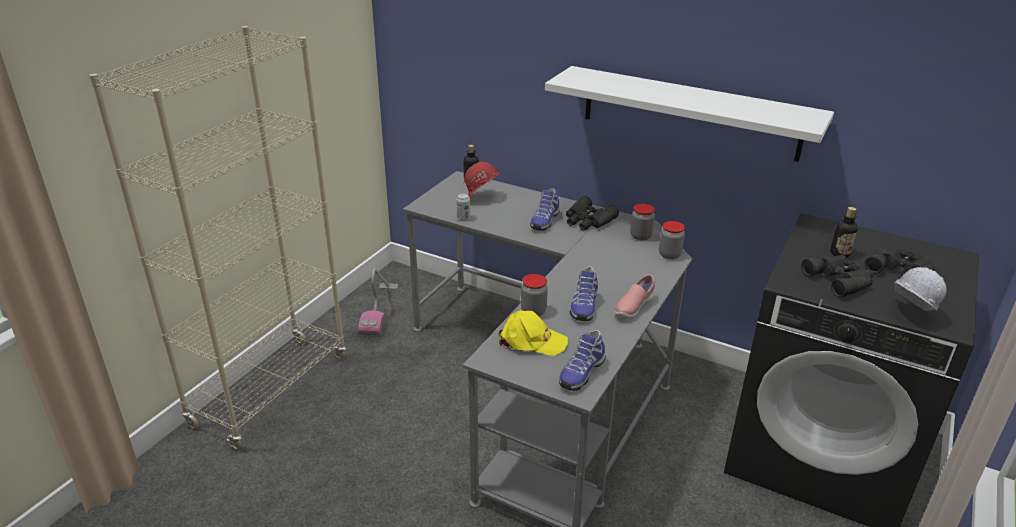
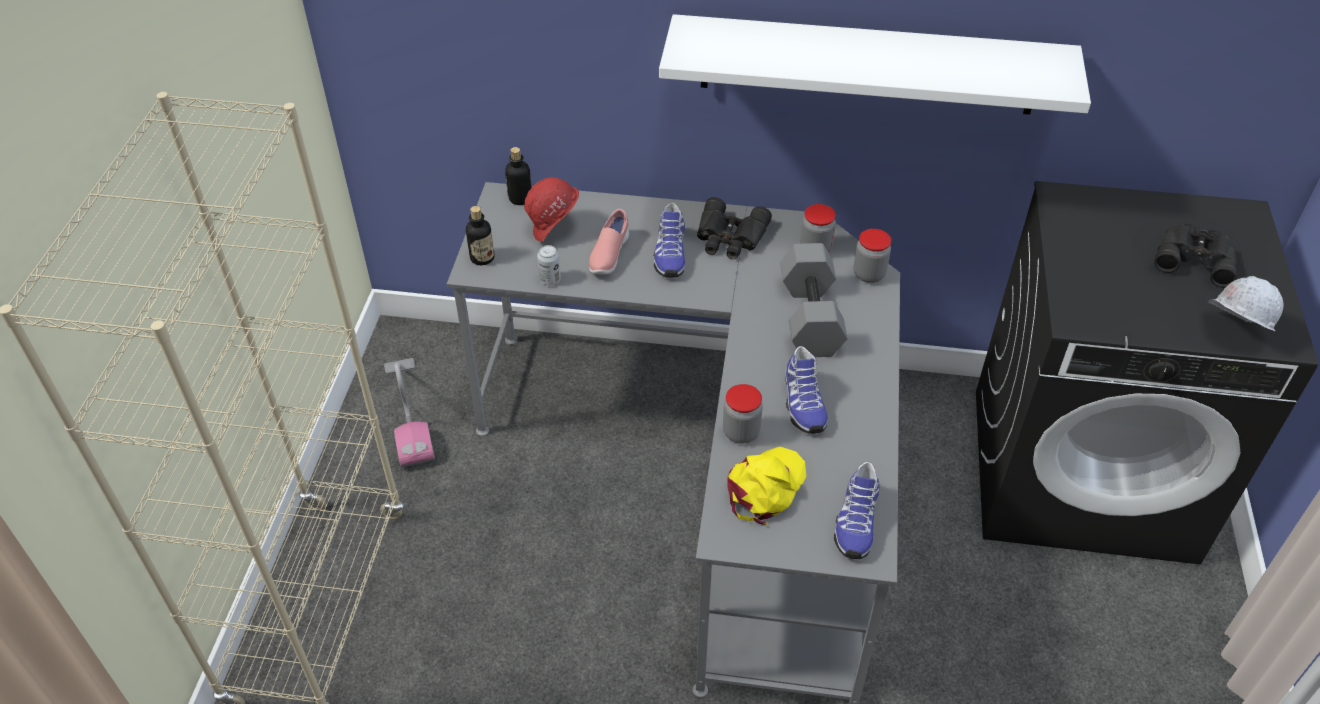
camera: 20 degrees left, 15 degrees up
yellow cap [498,311,568,356] -> yellow cap turned 45 degrees counterclockwise [727,447,806,525]
pink shoe [615,274,655,319] -> pink shoe moved to [589,209,629,275]
black binoculars [801,255,873,298] -> none
bottle [830,207,858,258] -> bottle moved to [466,206,494,265]
none -> grey dumbbell [780,243,848,357]

